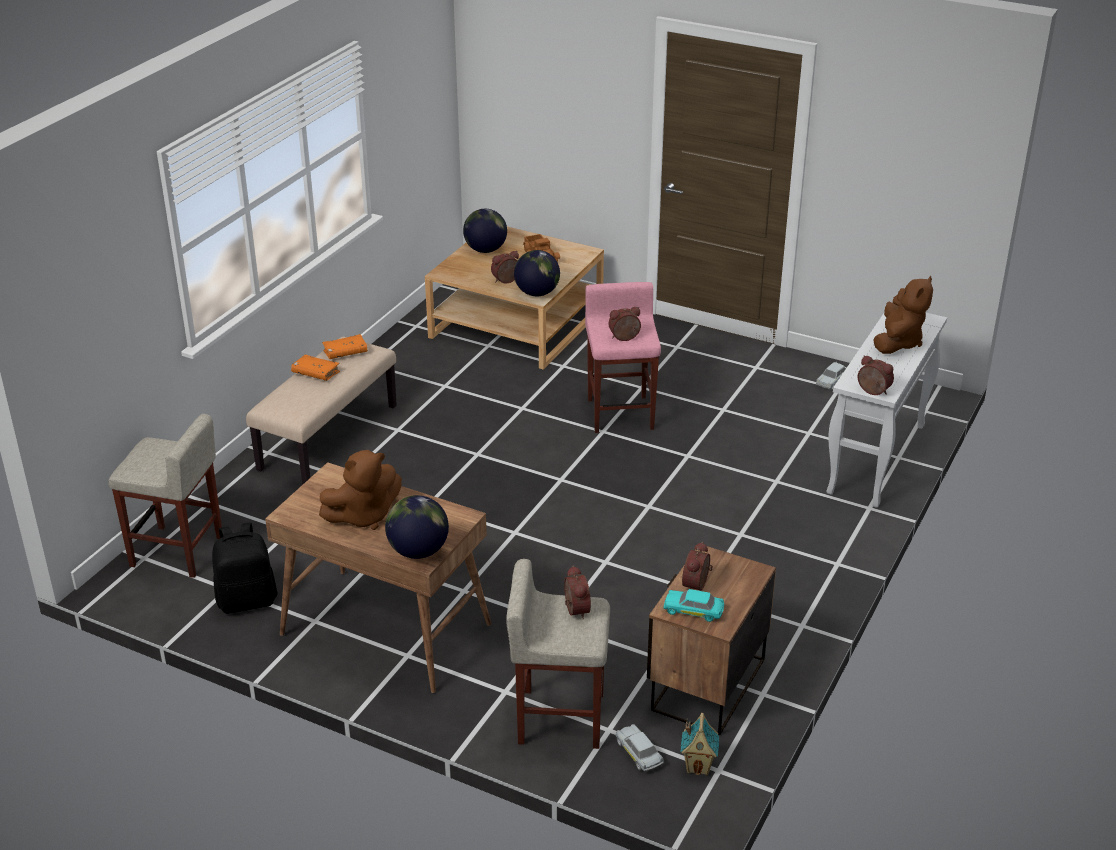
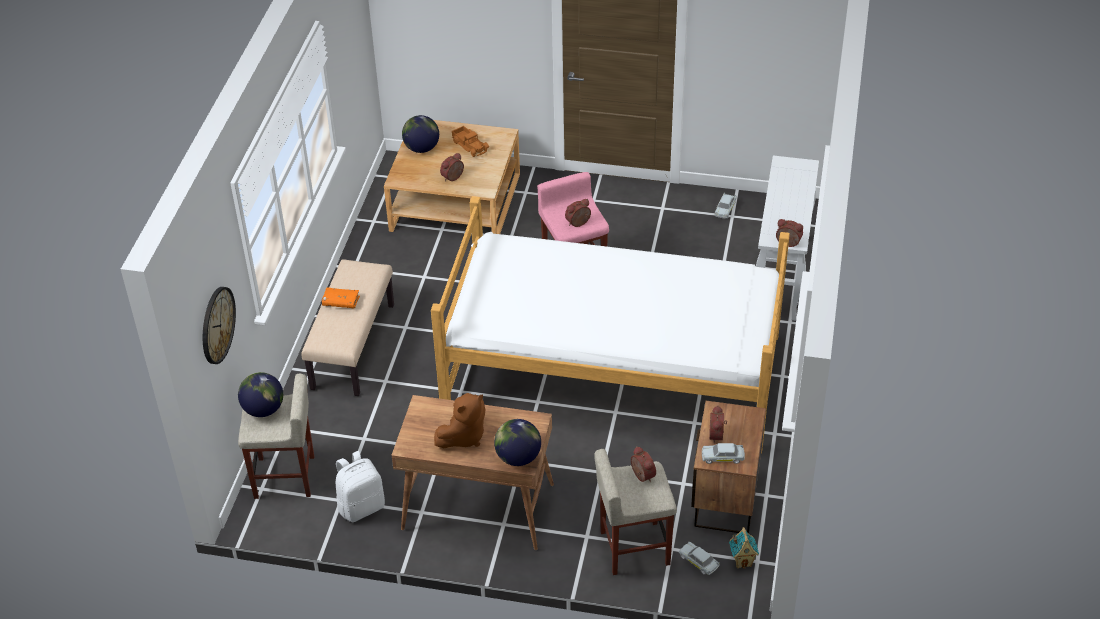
camera: 15 degrees left, 10 degrees up
black backpack [212,523,278,614] -> white backpack [336,451,385,522]
orange book [322,334,368,359] -> none
globe [514,250,560,296] -> globe moved to [238,372,283,417]
turquoise toy car [663,589,724,622] -> white toy car [702,443,745,464]
brown plush toy [873,276,933,354] -> none
none -> wall clock [203,287,236,364]
none -> bed [431,196,790,454]

